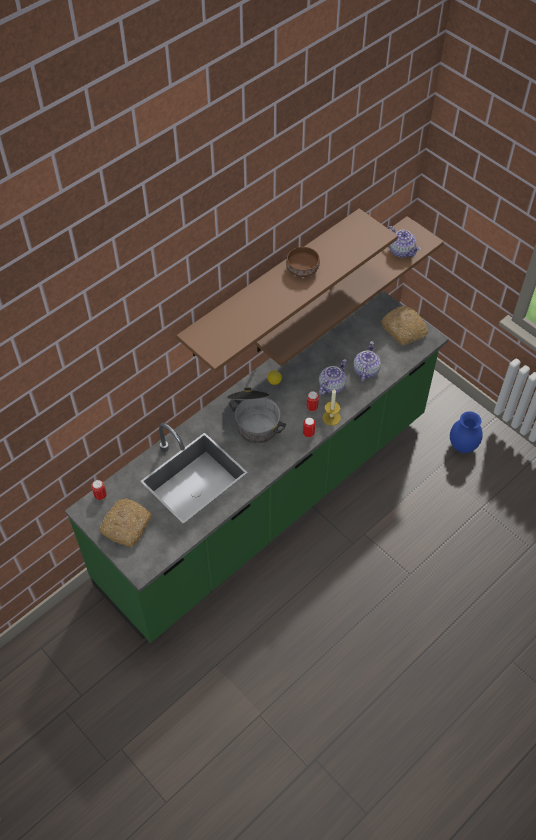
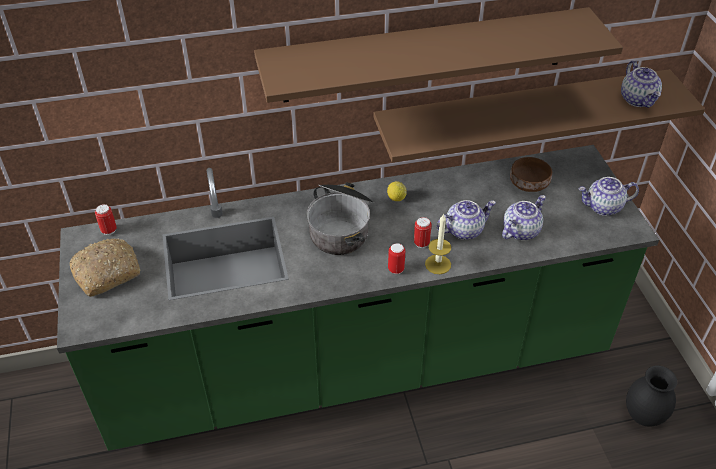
camera: 30 degrees right, 10 degrees down
brown bowl [286,247,320,277] -> brown bowl moved to [510,157,552,192]
bread [381,306,428,346] -> teapot [578,177,639,216]
blue vase [450,411,483,453] -> black vase [626,366,677,426]

